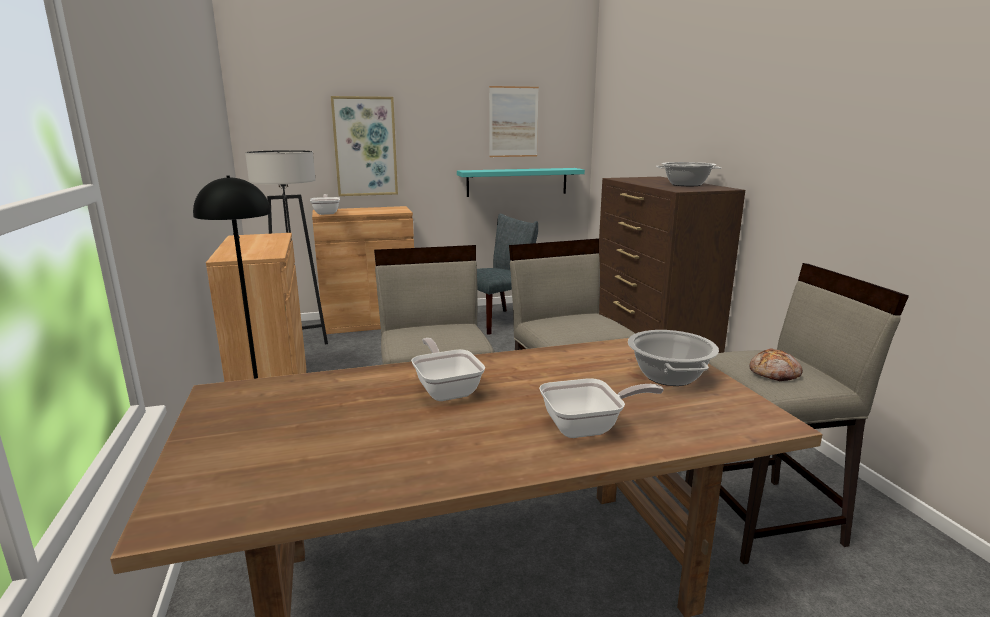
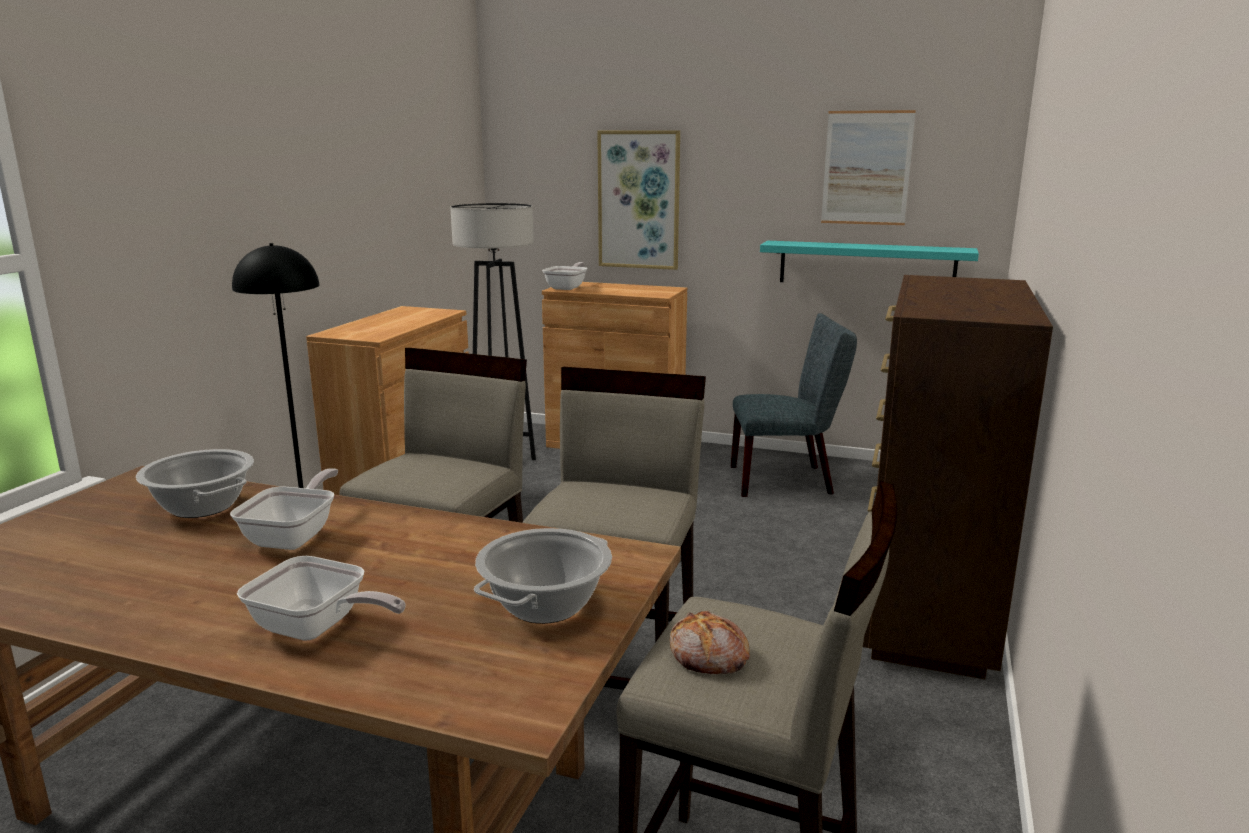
camera: 35 degrees right, 0 degrees up
cooking pot [656,162,721,186] -> cooking pot moved to [136,449,254,518]

